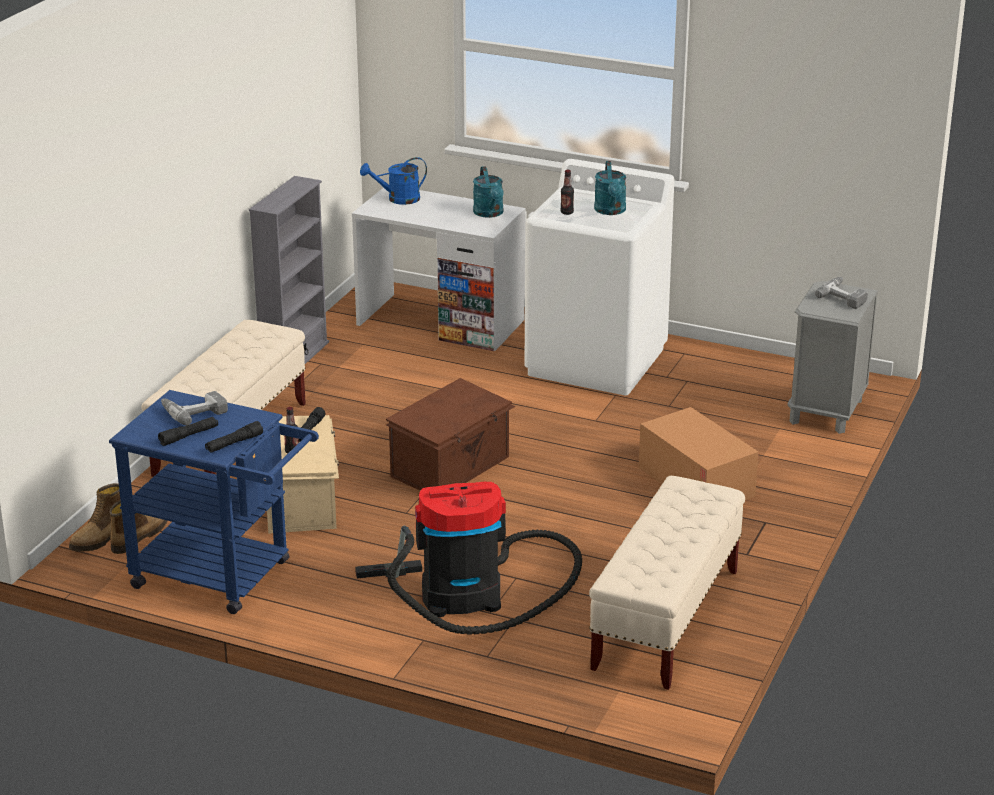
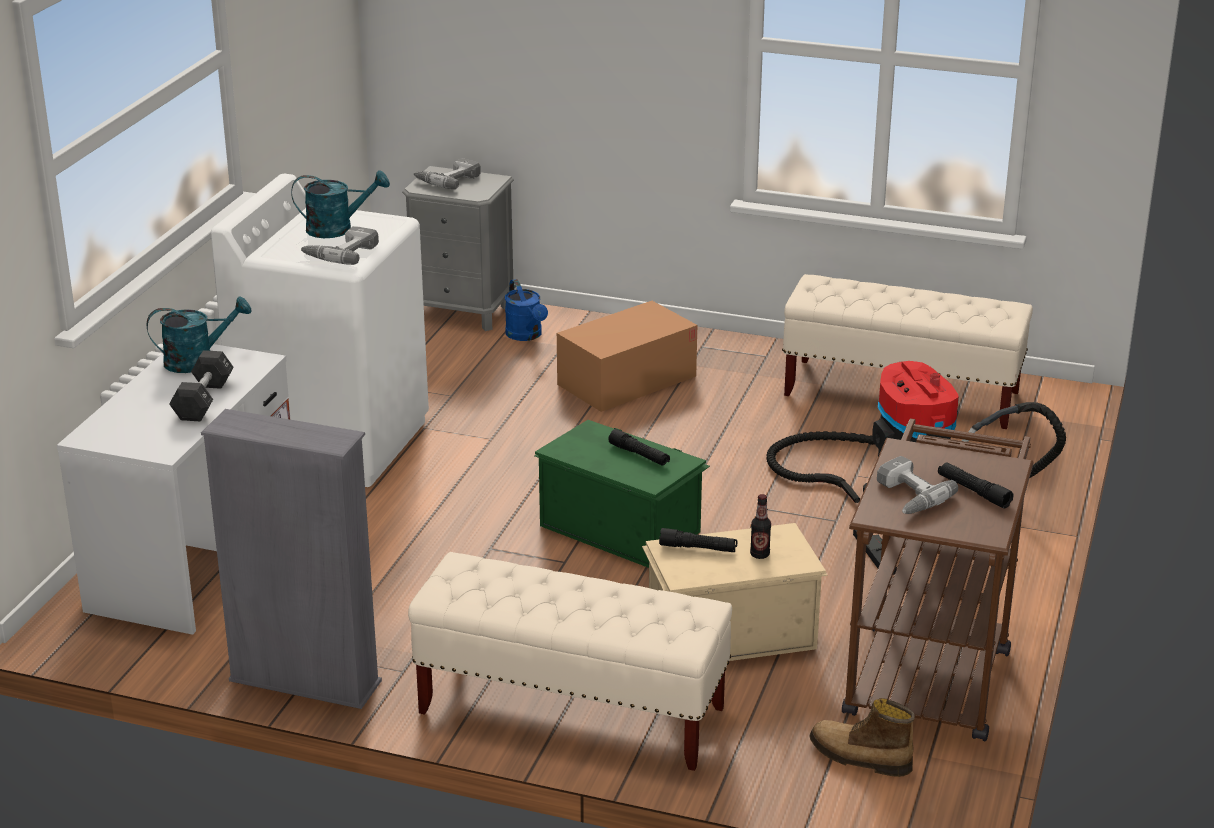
camera: 95 degrees left, 0 degrees up
boot [69,483,120,551] -> none
blue cart [109,390,319,614] -> brown cart [842,418,1034,741]
black flashlight [205,421,263,453] -> black flashlight moved to [608,429,670,466]
blue watering can [360,157,427,205] -> blue watering can moved to [505,279,548,341]
brown storage box [386,378,515,490] -> green storage box [534,420,710,568]
bottle [560,170,574,215] -> power drill [301,226,379,265]
none -> black dumbbell [169,350,234,422]

